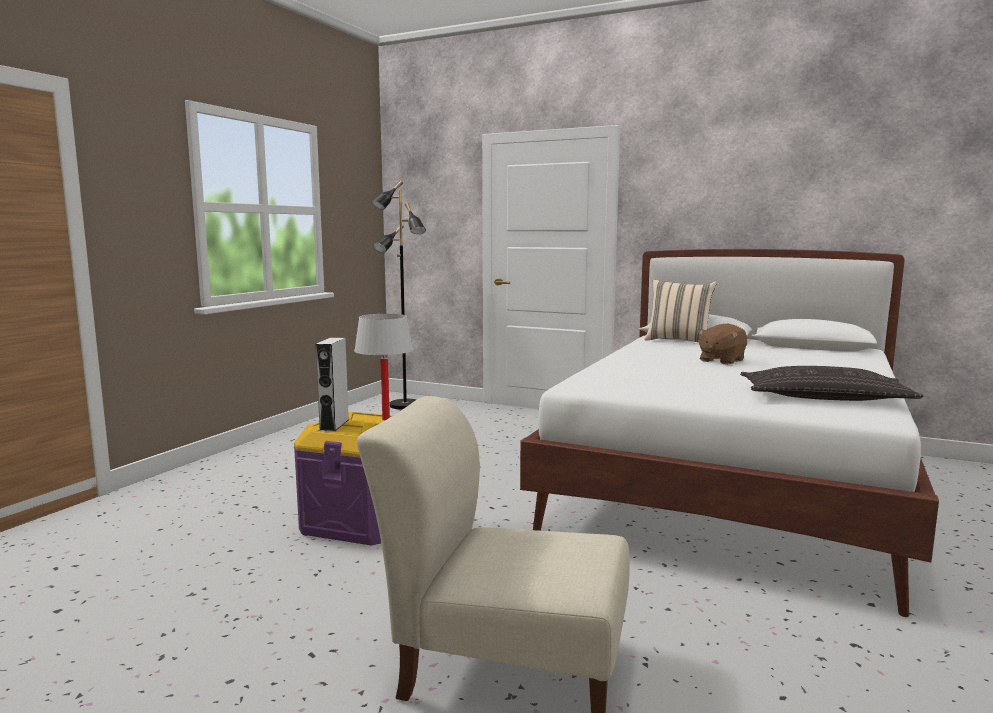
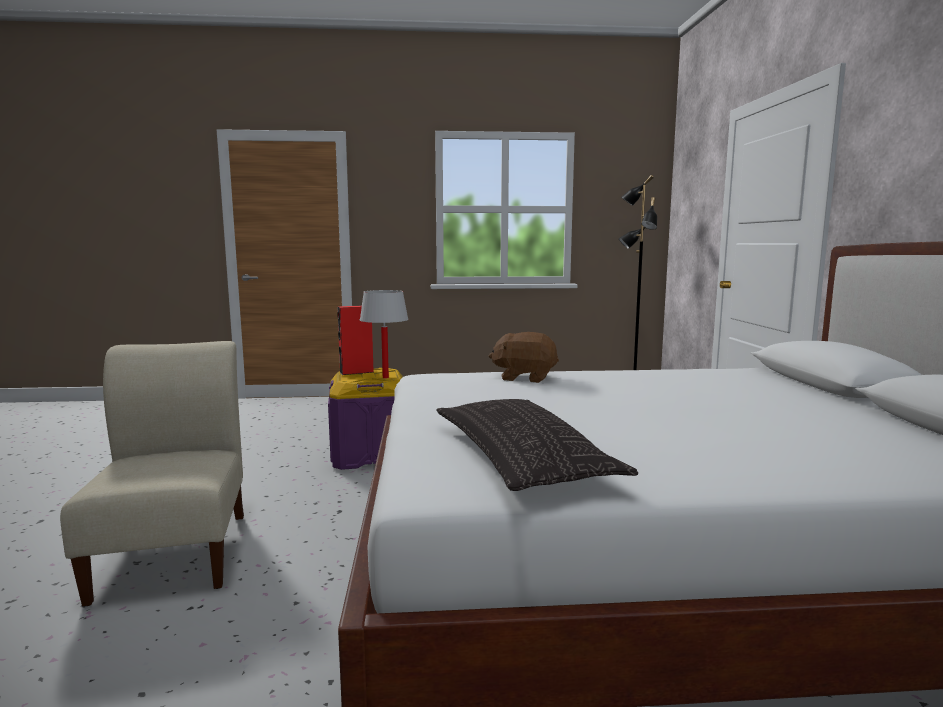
camera: 60 degrees right, 0 degrees up
grey speaker [316,337,349,431] -> red speaker [337,306,374,375]
beige pillow [644,280,717,343] -> none
brown plush toy [697,324,747,365] -> brown plush toy moved to [489,332,559,383]

